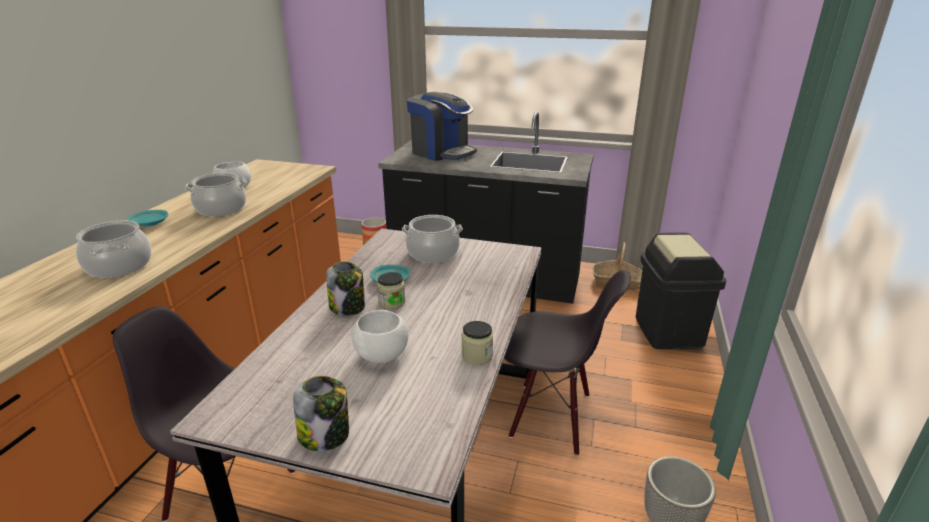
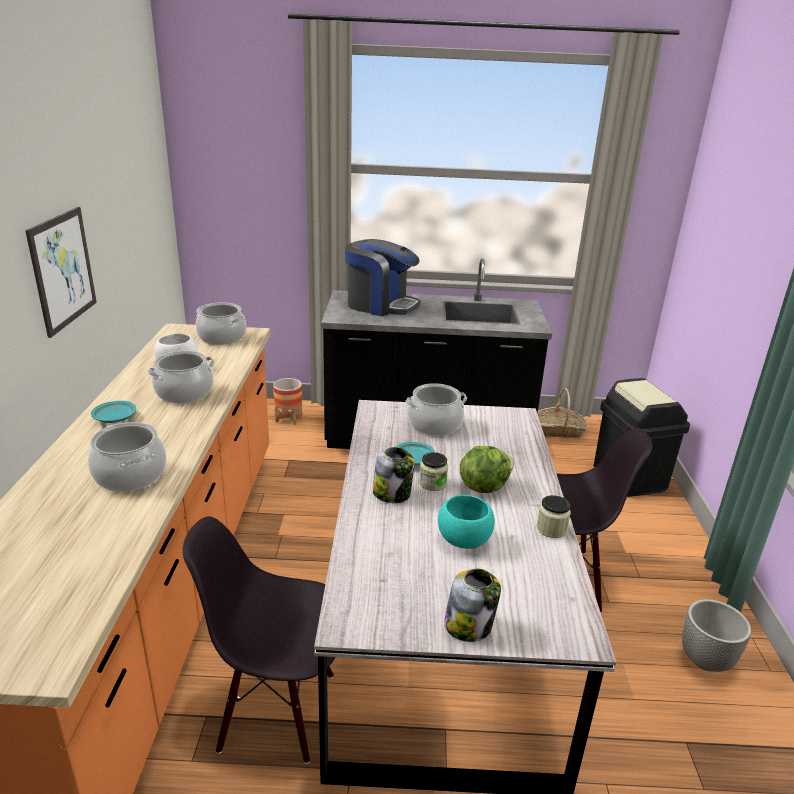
camera: 15 degrees left, 0 degrees up
white bowl [352,310,408,363] -> turquoise bowl [438,495,495,549]
none -> picture [25,207,97,338]
none -> cooking pot [196,302,246,345]
none -> lettuce [460,446,514,493]

